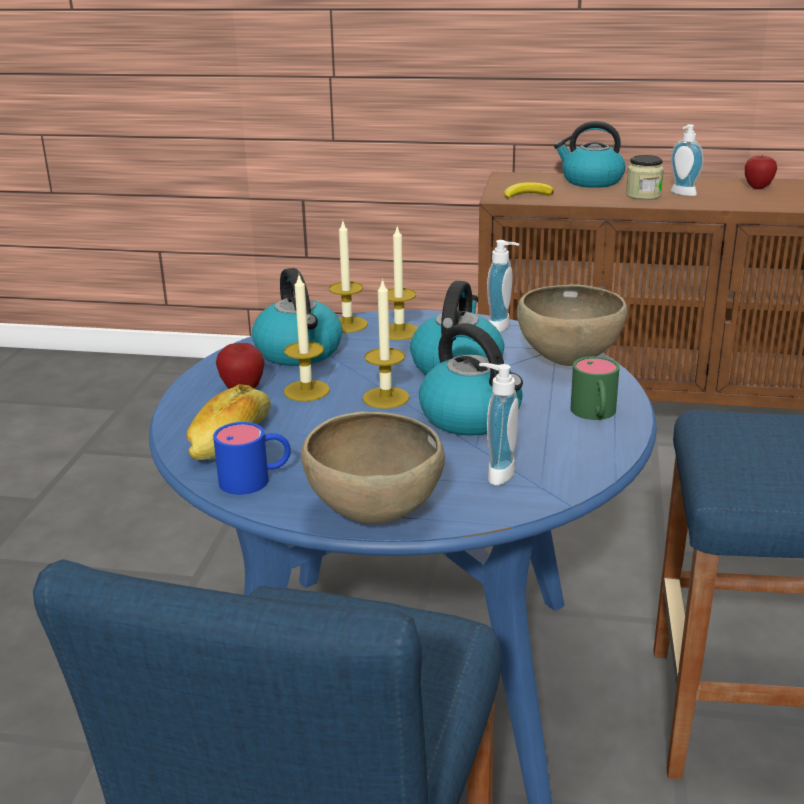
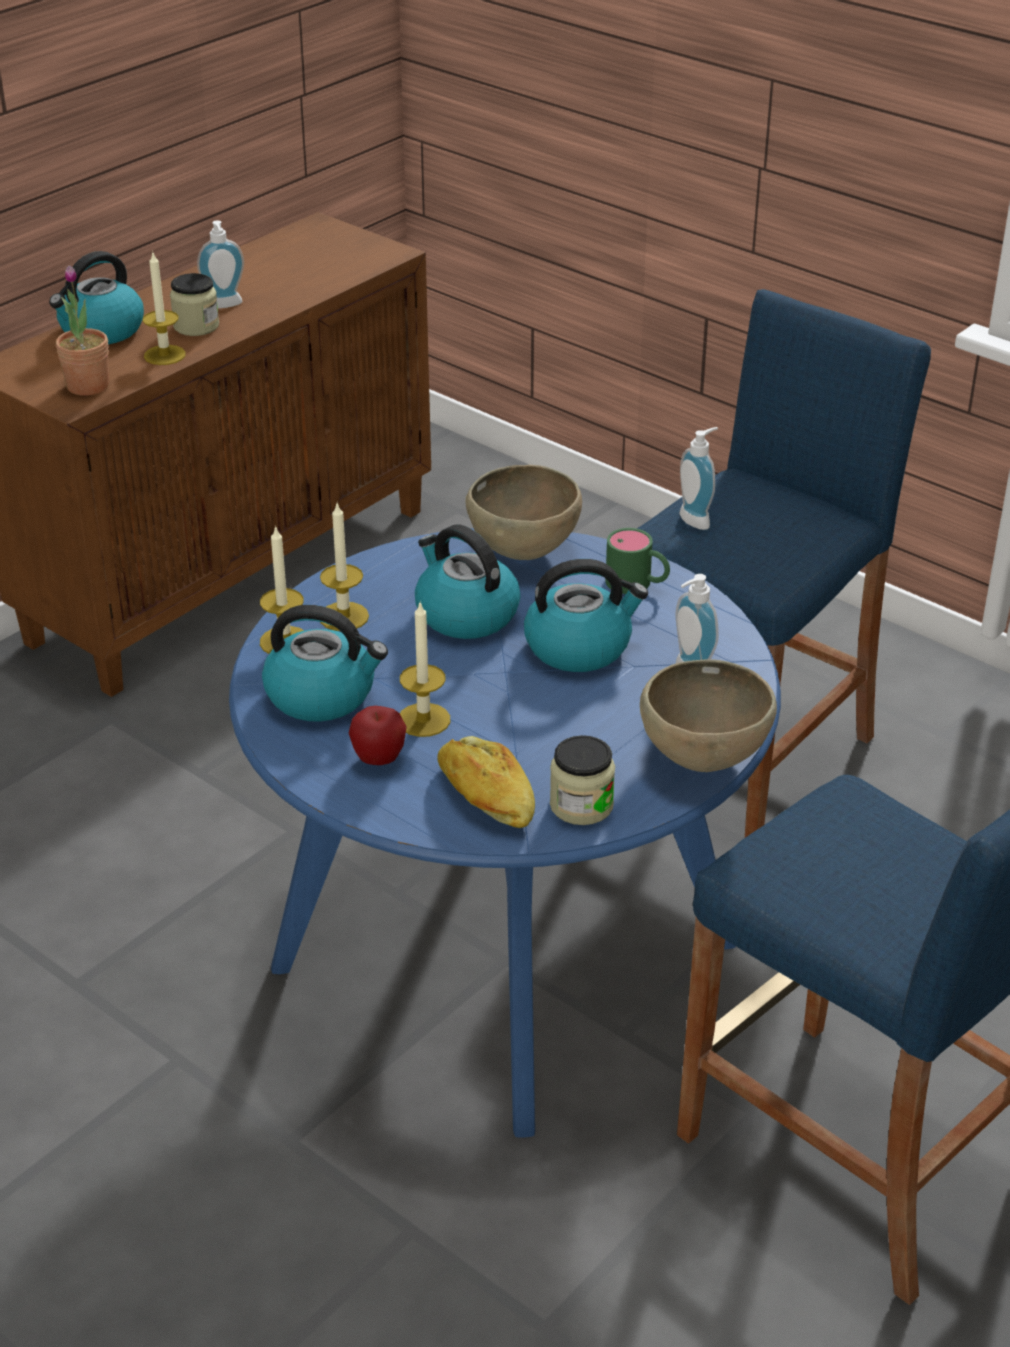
camera: 60 degrees left, 10 degrees up
blue mug [213,422,291,495] -> jar [550,735,615,825]
candle [363,278,410,409] -> candle moved to [143,253,186,365]
soap dispenser [487,240,519,332] -> soap dispenser moved to [679,427,718,530]
banana [504,182,554,200] -> potted plant [56,265,109,396]
apple [745,155,777,189] -> none

